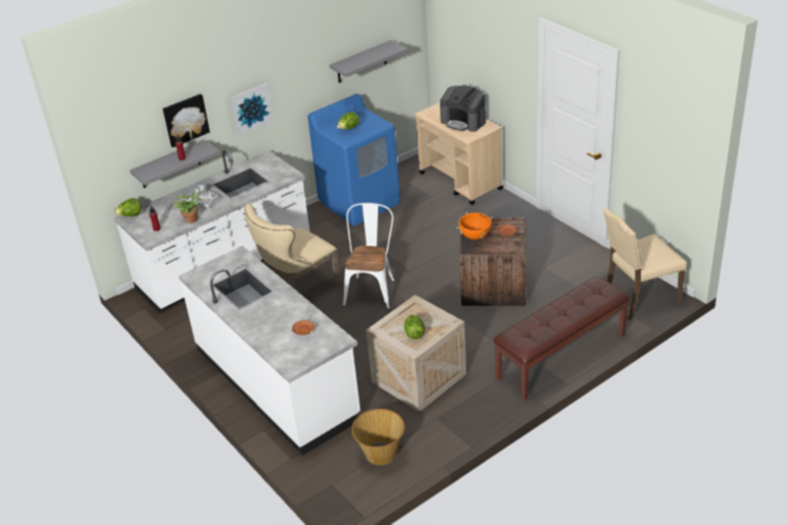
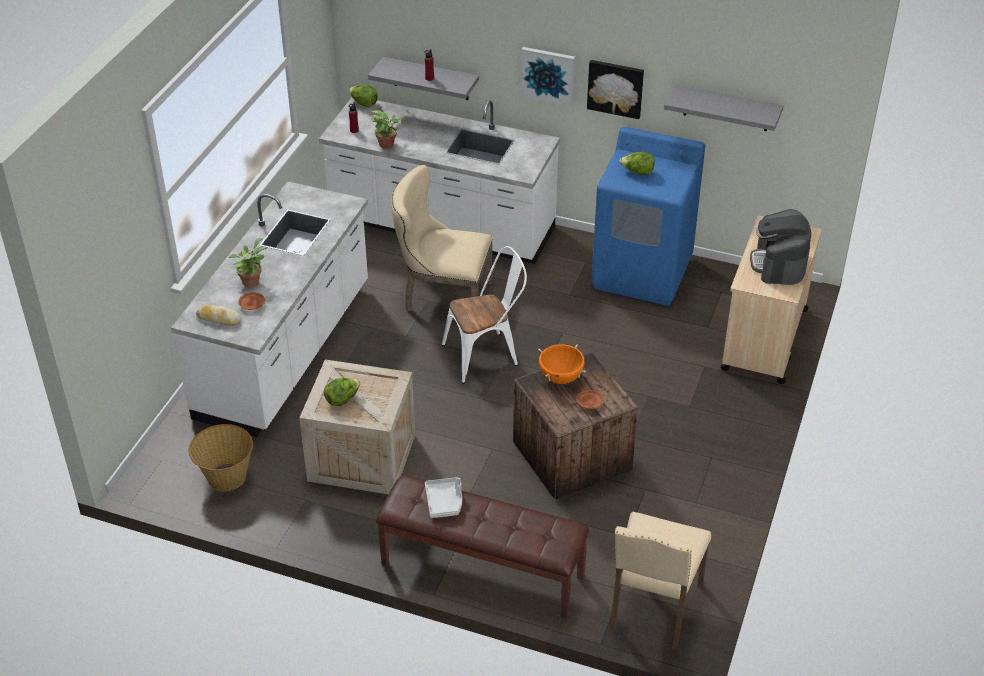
camera: 55 degrees right, 5 degrees up
picture [163,94,210,147] -> picture moved to [587,60,644,119]
grey tray [184,185,218,208] -> grey tray moved to [425,477,462,518]
beige chair [603,209,687,320] -> beige chair turned 105 degrees counterclockwise [609,511,711,650]
none -> bread [196,305,242,326]
none -> potted plant [229,238,267,288]

